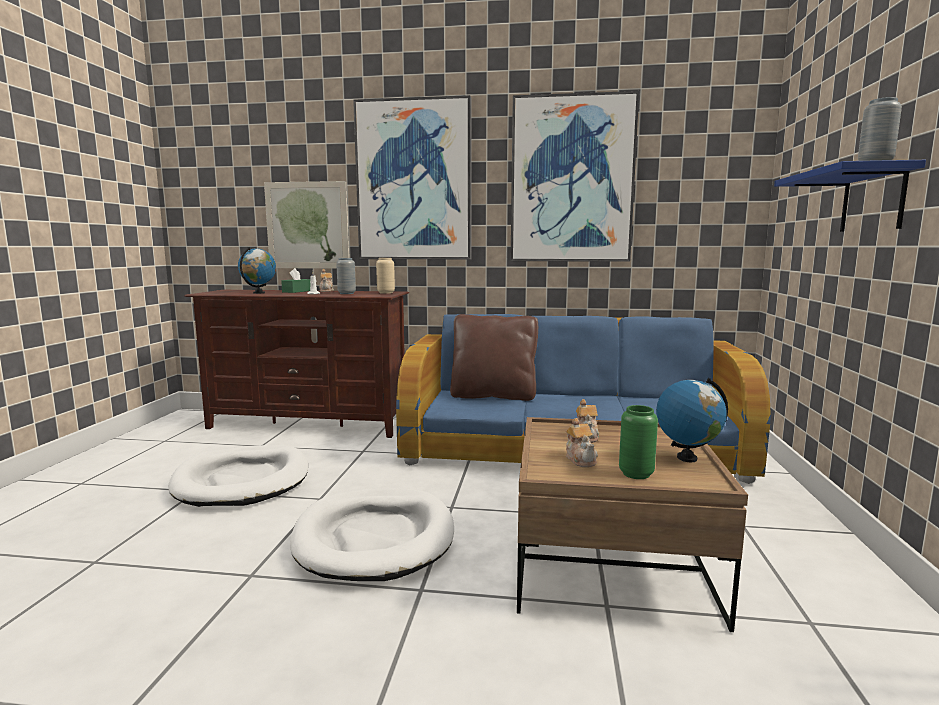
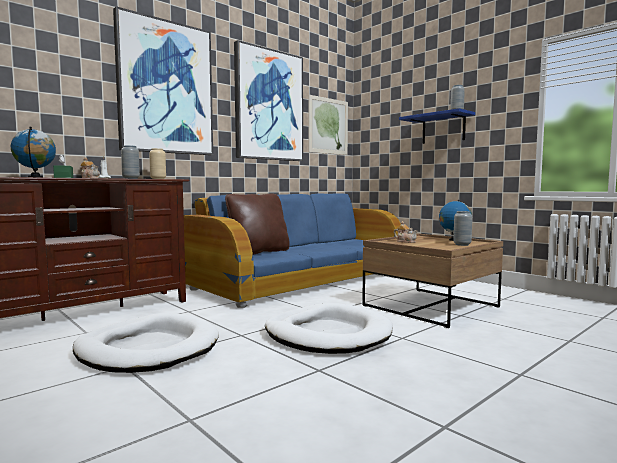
camera: 50 degrees left, 5 degrees down
picture [264,181,349,269] -> picture moved to [309,95,348,155]
teapot [566,418,598,467] -> none
green vase [619,405,658,479] -> grey vase [453,211,472,246]

